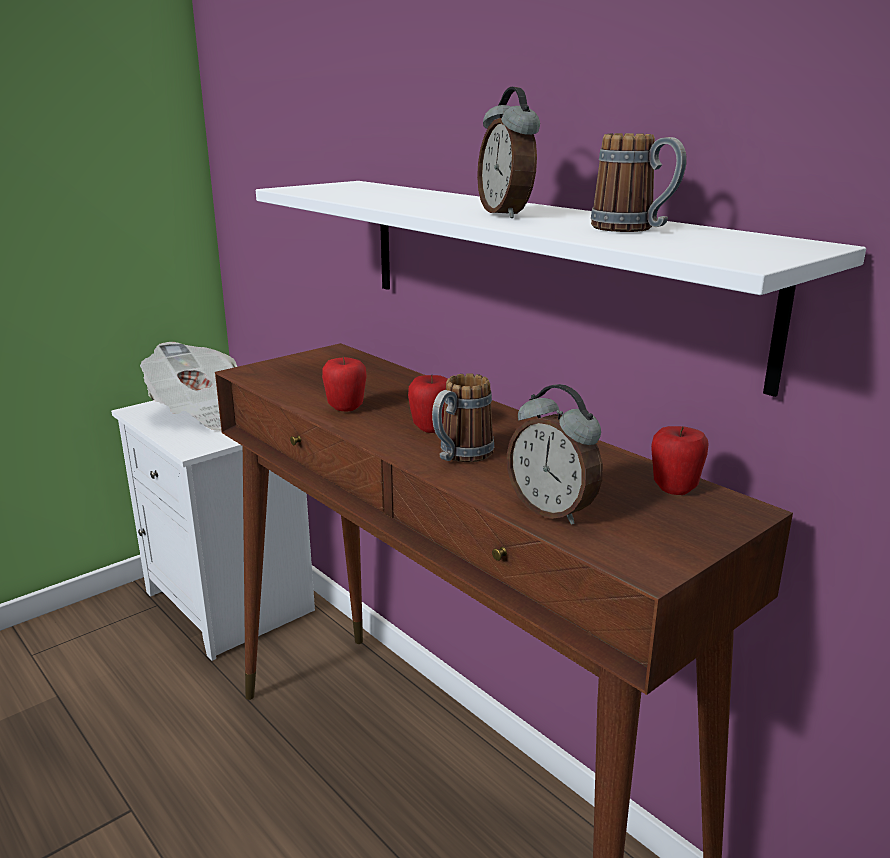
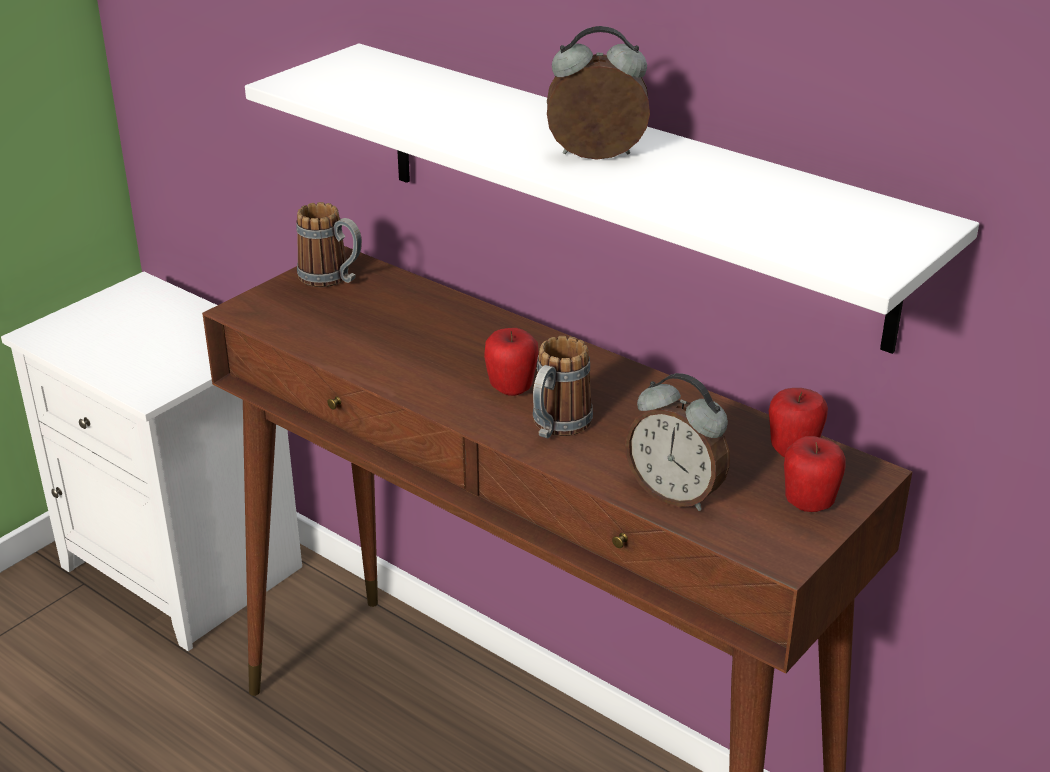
camera: 10 degrees left, 10 degrees up
newspaper [140,342,237,430] -> none
apple [322,357,367,411] -> apple moved to [784,436,846,512]
alarm clock [477,87,540,218] -> alarm clock turned 120 degrees clockwise [547,26,650,160]
mug [591,133,687,232] -> mug moved to [296,202,362,287]

